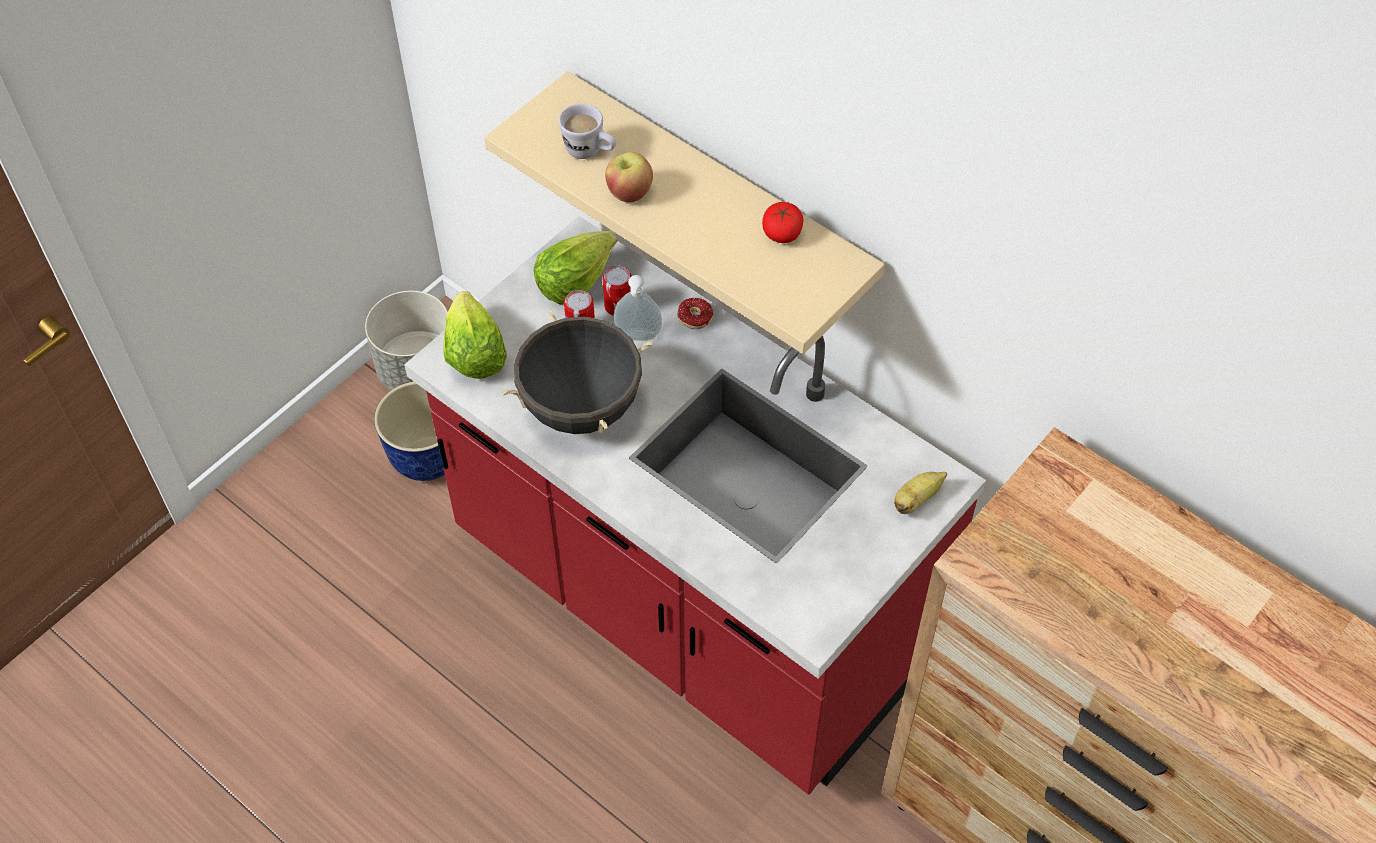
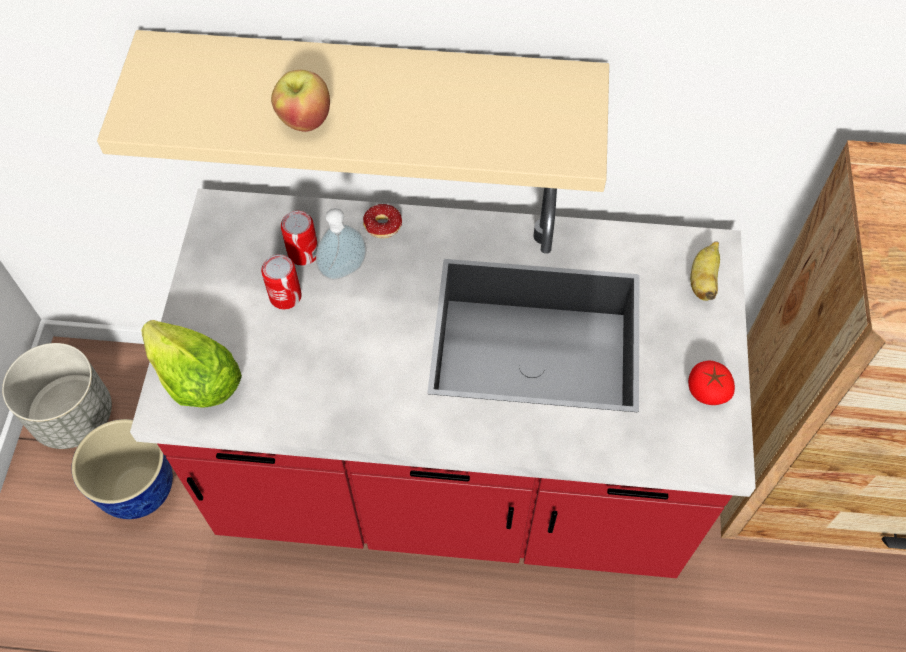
camera: 35 degrees left, 5 degrees up
black cooking pot [502,310,652,434] -> none
lettuce [534,231,617,305] -> none
white mug [559,103,616,159] -> none
tomato [762,202,803,243] -> tomato moved to [688,361,735,405]

